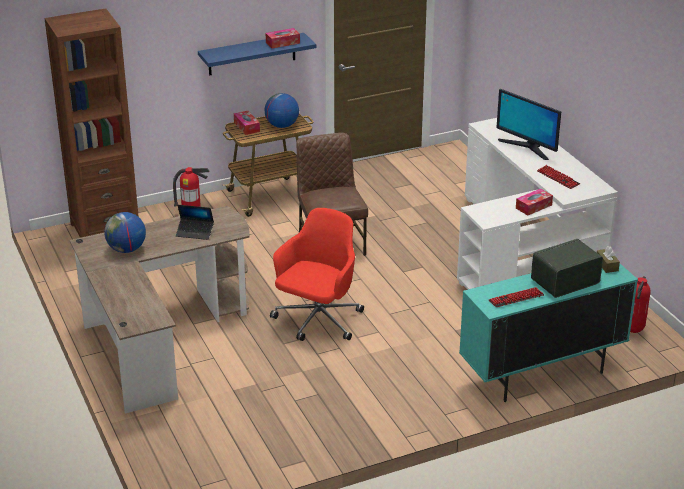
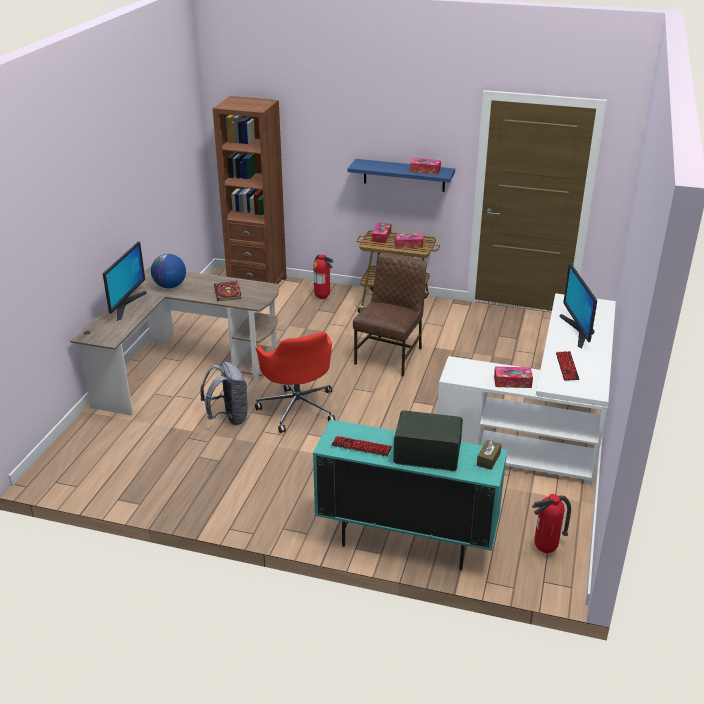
camera: 40 degrees right, 0 degrees up
laptop [176,205,214,240] -> book [214,281,241,301]
globe [265,93,299,128] -> tissue box [395,233,423,248]
red office chair [270,208,364,341] -> red office chair turned 90 degrees clockwise [255,332,335,433]
none -> monitor [103,242,147,321]
none -> grey backpack [200,362,249,425]

